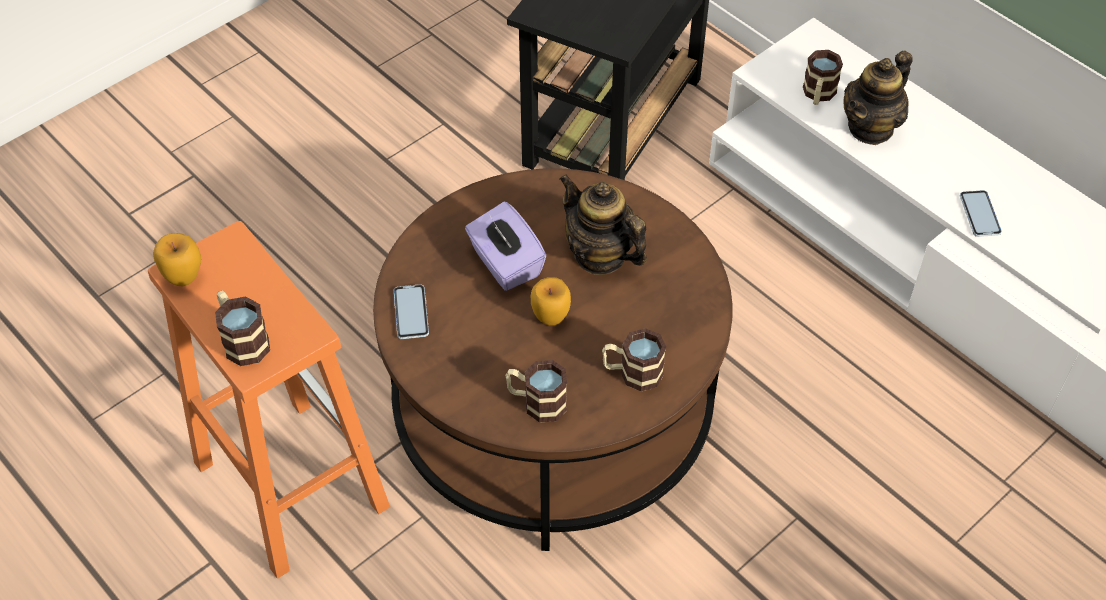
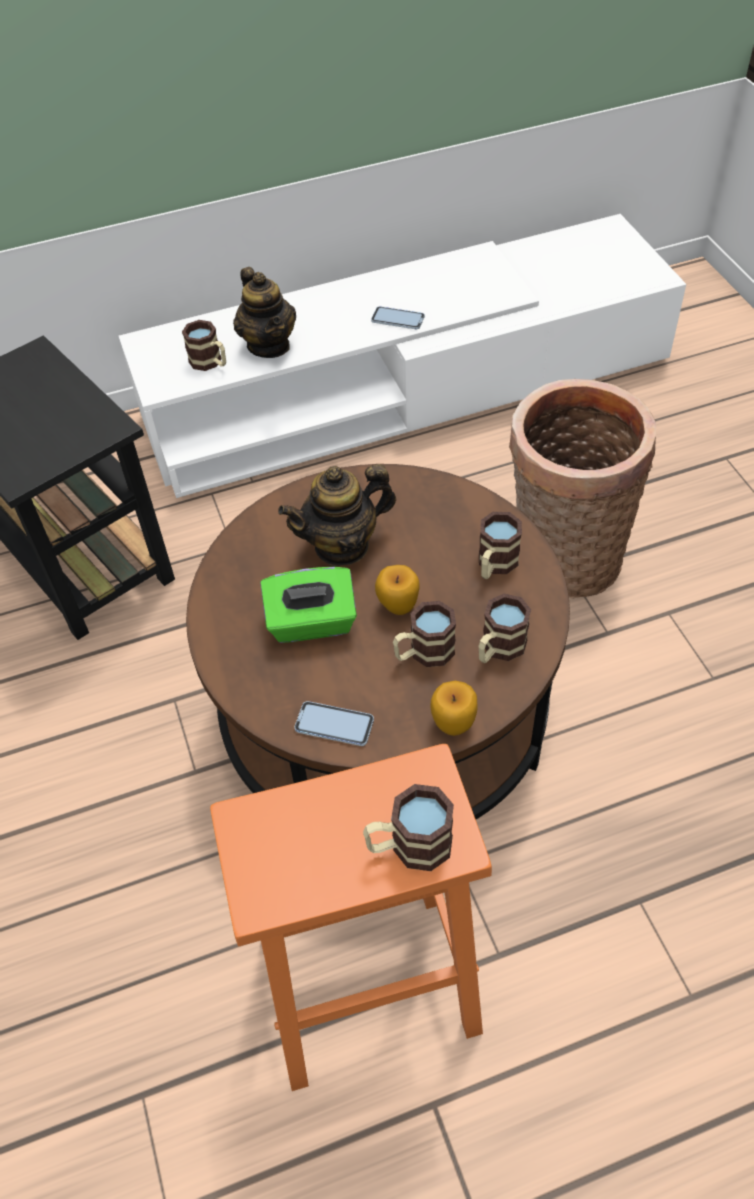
camera: 65 degrees left, 0 degrees up
apple [153,233,201,286] -> apple moved to [431,681,478,736]
purple tissue box [465,202,547,291] -> green tissue box [261,567,357,643]
none -> mug [393,601,456,667]
none -> basket [509,379,656,599]

